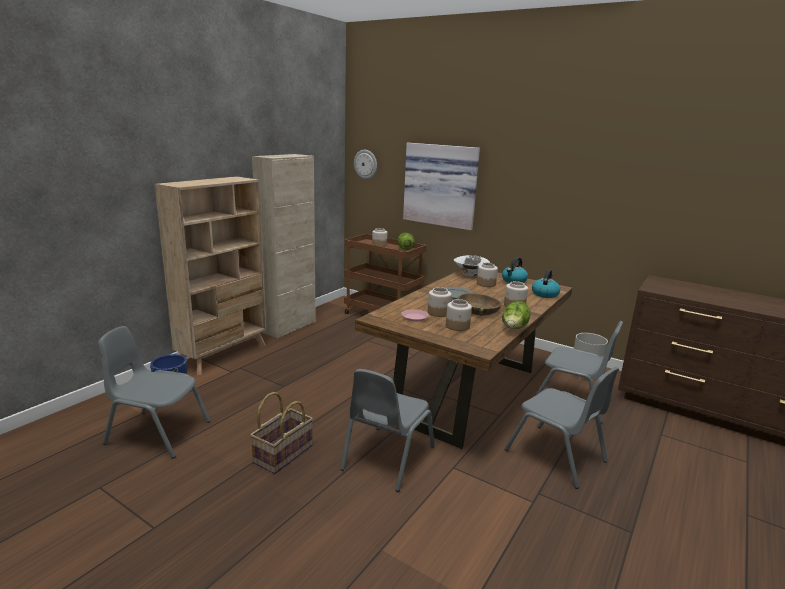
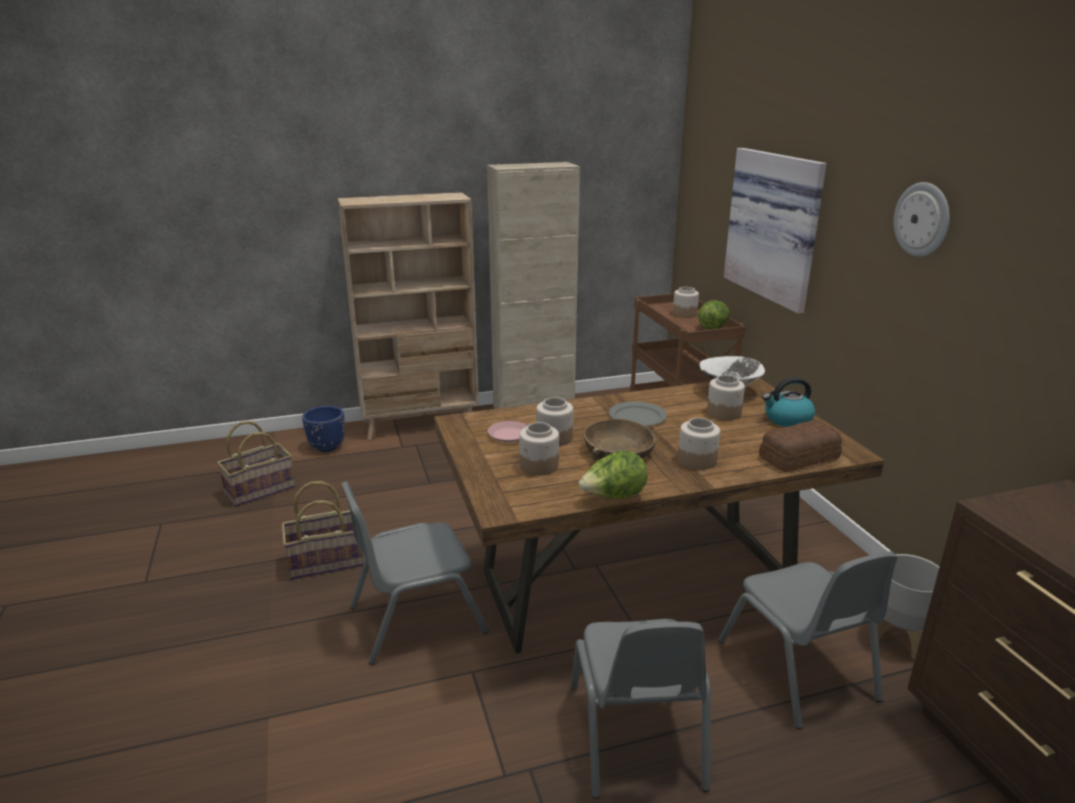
camera: 40 degrees right, 5 degrees up
grey chair [99,326,210,459] -> basket [217,421,295,507]
wall clock [354,150,377,179] -> wall clock moved to [894,182,950,257]
kettle [532,269,560,298] -> bread [759,421,842,472]

